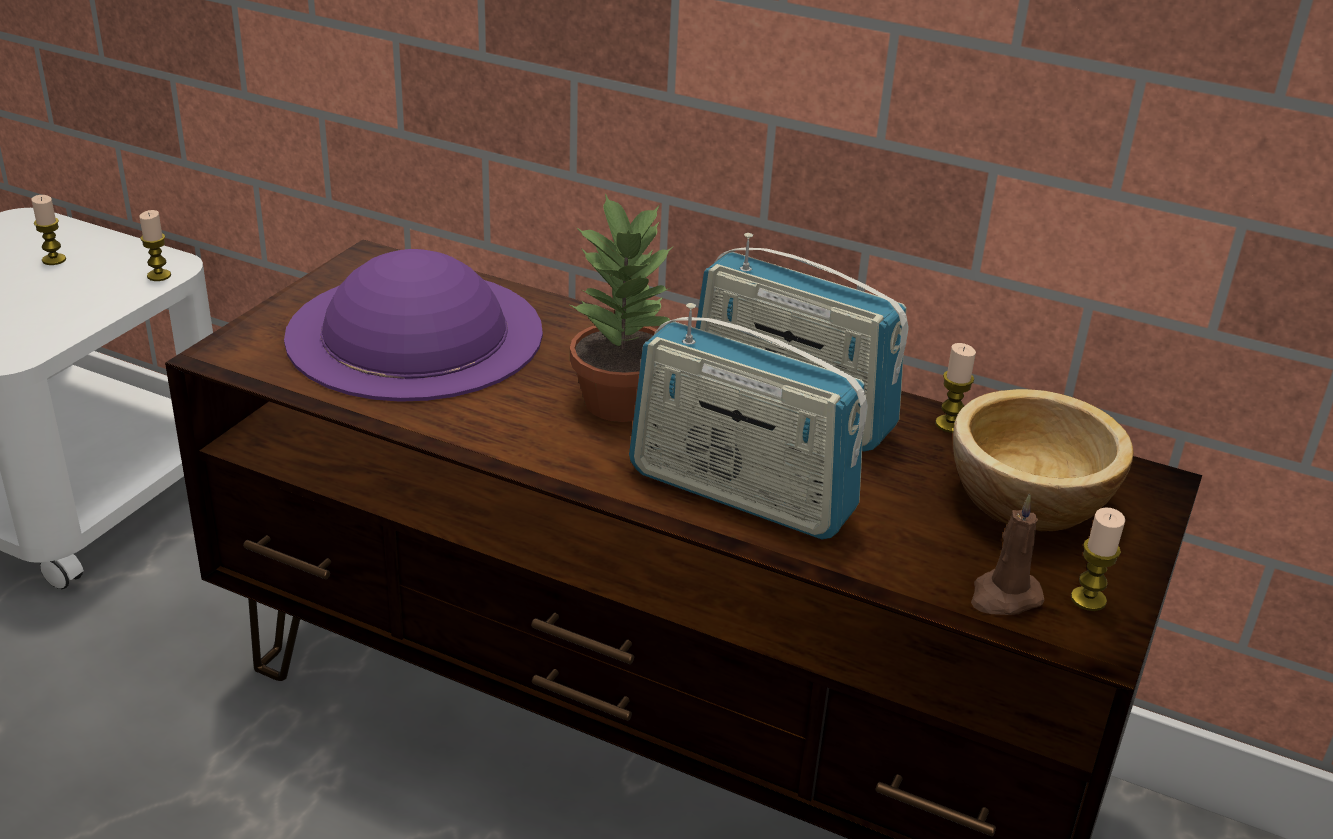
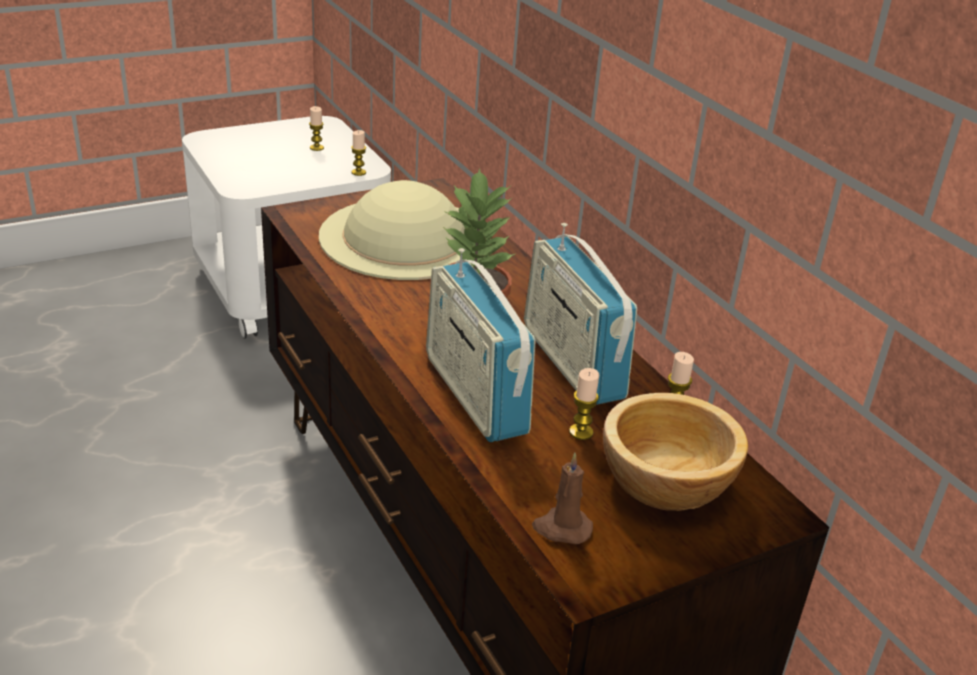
camera: 35 degrees right, 0 degrees up
purple hat [284,249,543,402] -> beige hat [319,180,465,280]
candle [1071,507,1125,611] -> candle moved to [569,368,599,440]

